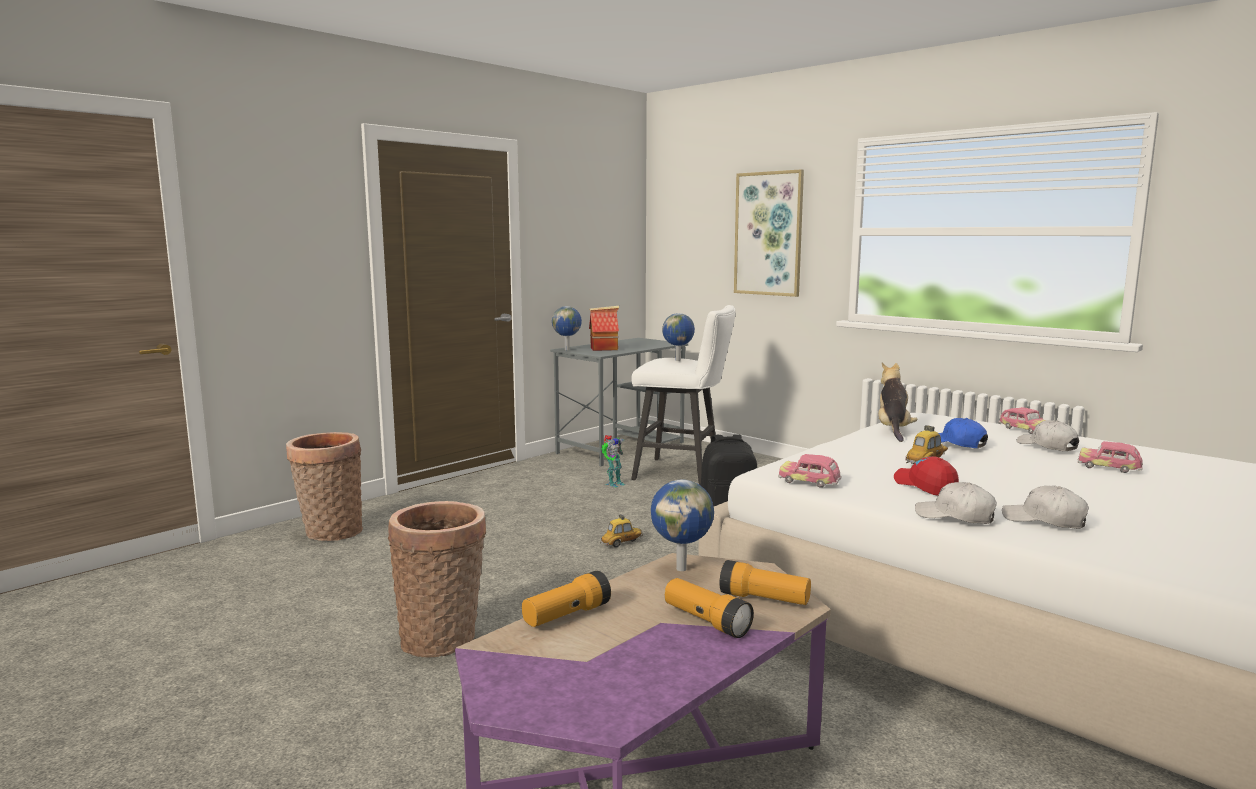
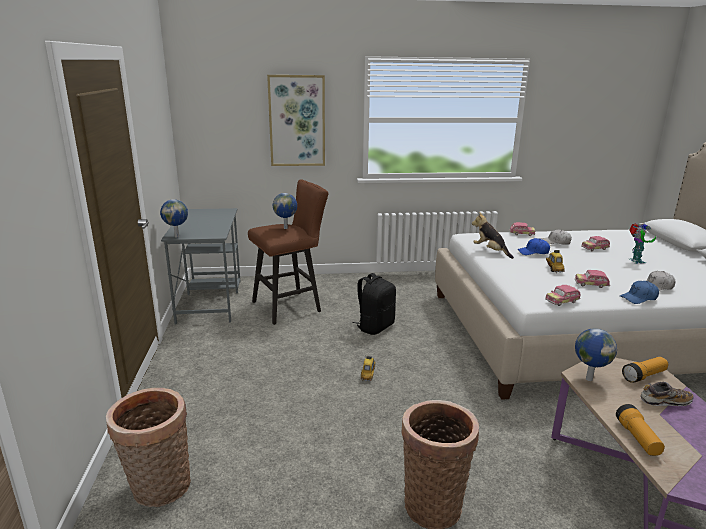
camera: 50 degrees left, 10 degrees up
toy house [589,306,619,351] -> none
toy robot [601,435,625,487] -> toy robot moved to [629,223,656,264]
white stool [631,305,736,485] -> brown stool [248,180,329,325]
flashlight [665,578,754,638] -> shoe [640,382,694,406]
red cap [894,456,959,496] -> toy car [575,270,610,288]
white cap [915,482,997,524] -> blue cap [620,281,659,304]

